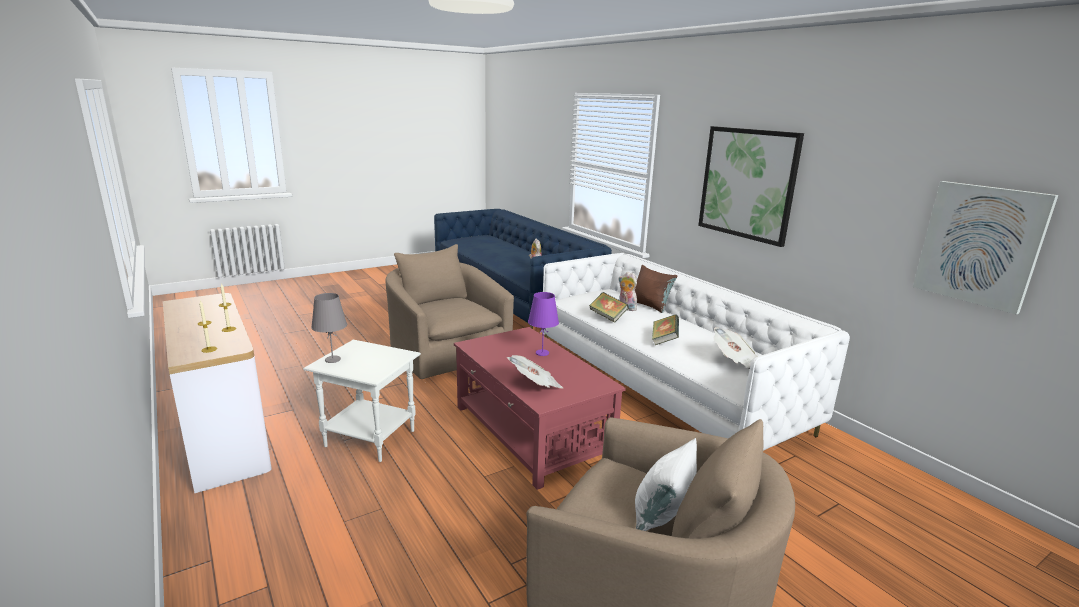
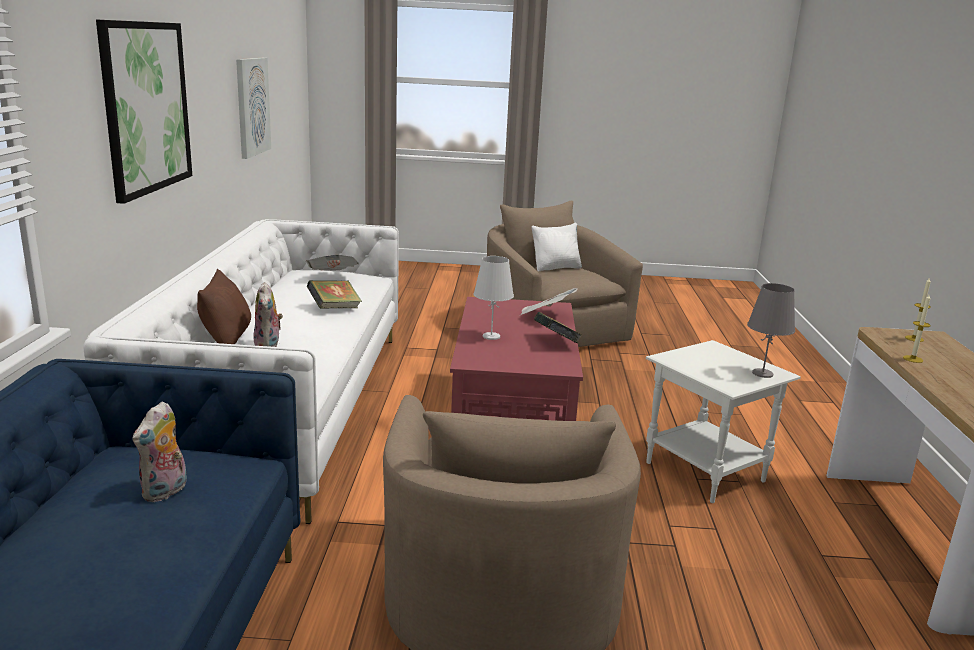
camera: 145 degrees left, 0 degrees up
purple table lamp [528,292,559,356] -> white table lamp [473,256,514,340]
book [589,292,629,323] -> book moved to [534,312,582,343]

